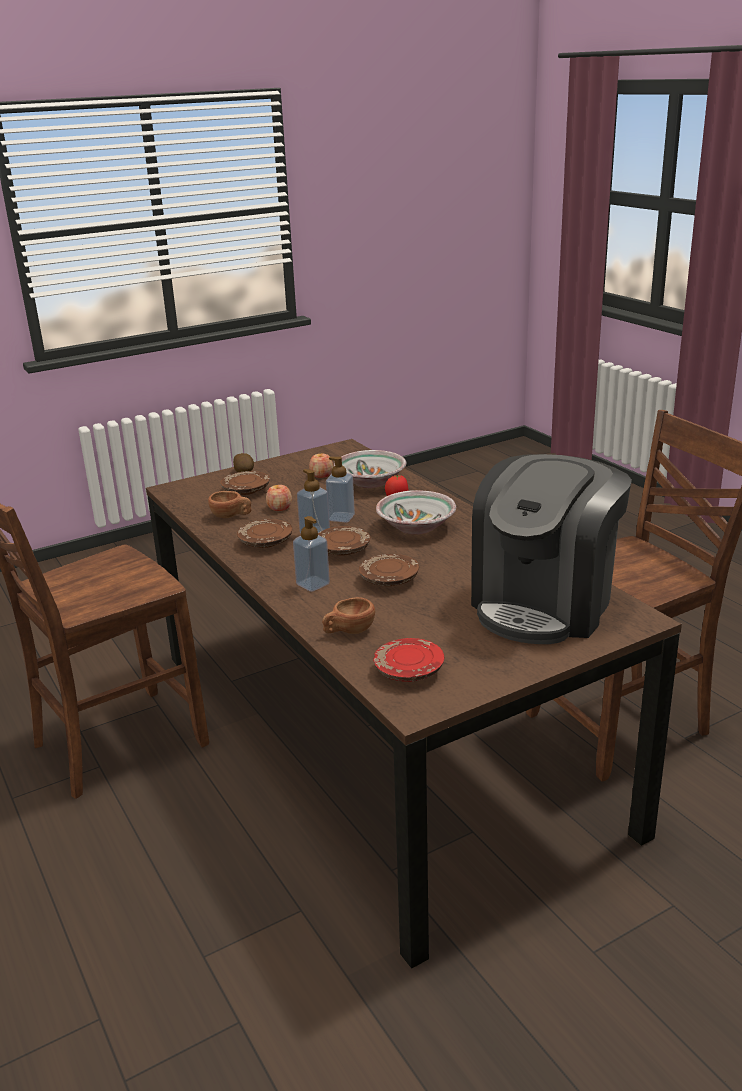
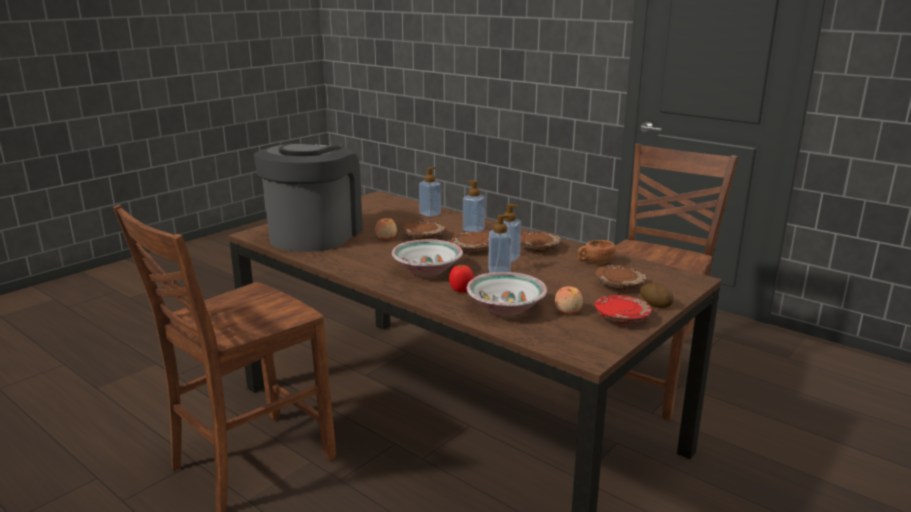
camera: 160 degrees right, 5 degrees down
apple [266,485,292,511] -> apple moved to [375,218,397,240]
brown cup [322,597,375,634] -> soap dispenser [419,167,441,217]
red plate [373,638,444,682] -> red plate moved to [595,295,652,324]

